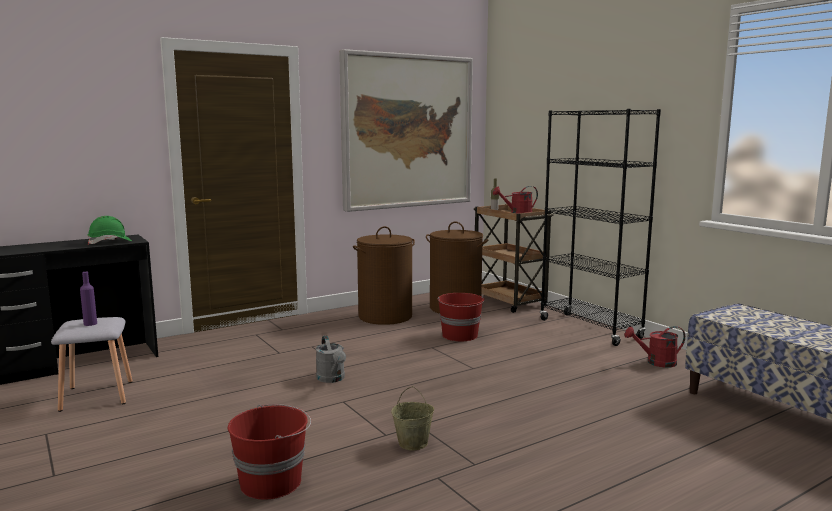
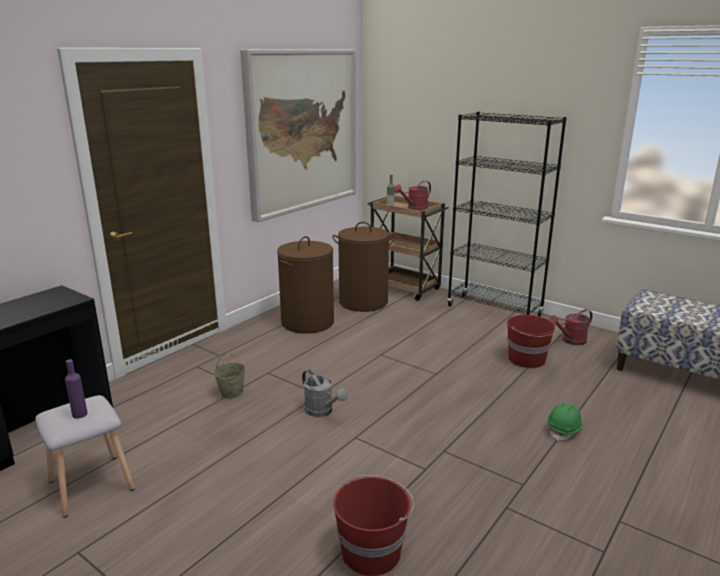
camera: 20 degrees left, 10 degrees up
green hard hat [87,216,132,244] -> green hard hat moved to [547,403,583,441]
beige bucket [391,386,434,450] -> beige bucket moved to [213,353,246,399]
red bucket [437,293,485,341] -> red bucket moved to [507,315,557,368]

